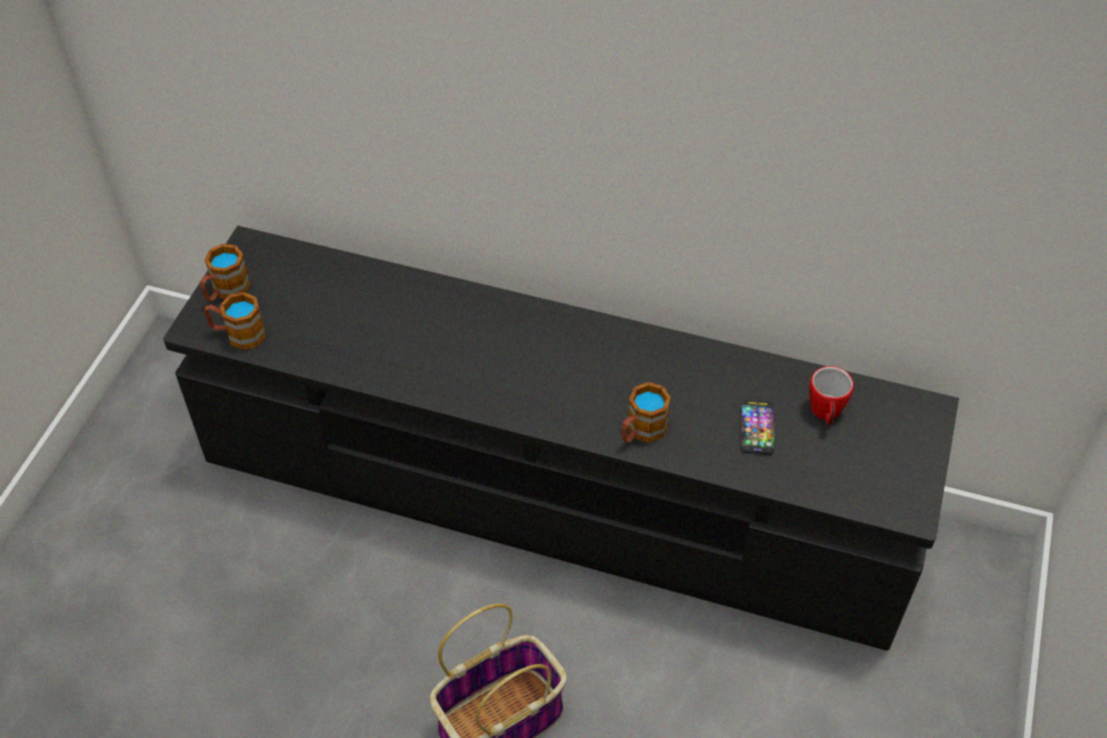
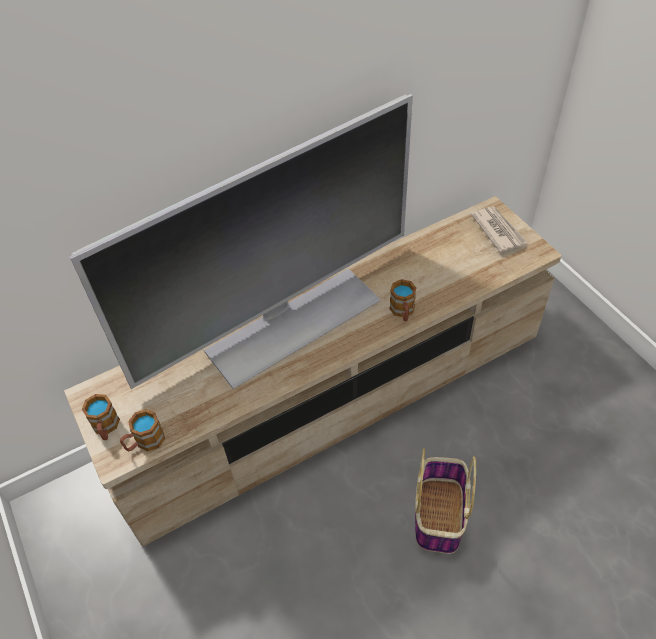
camera: 45 degrees left, 0 degrees up
black tv stand [163,226,959,651] -> beige tv stand [64,196,562,546]
phone [741,400,774,455] -> none
mug [809,366,854,425] -> none
none -> television [70,94,413,389]
none -> newspaper [471,206,528,253]

